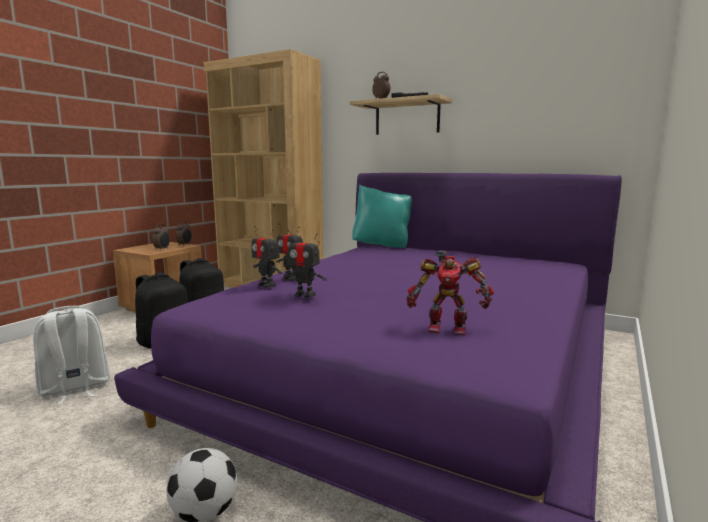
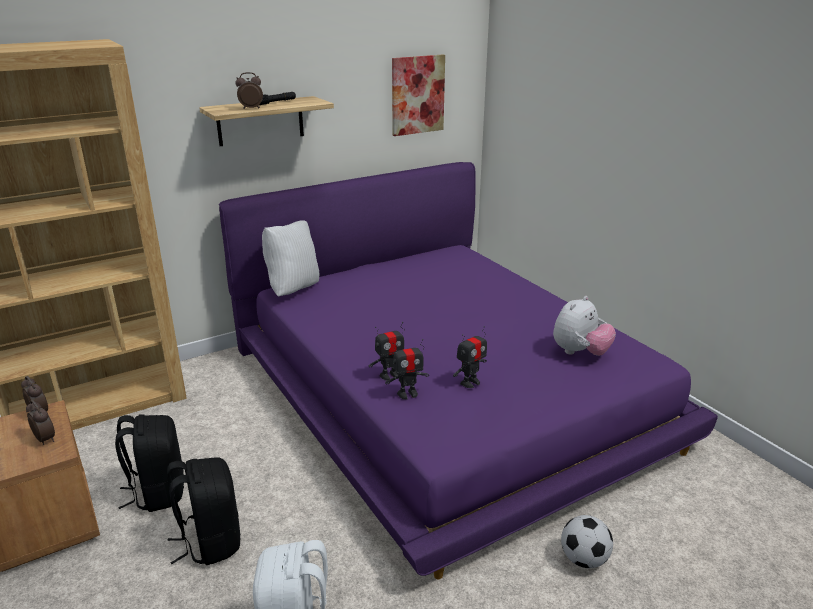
camera: 60 degrees left, 15 degrees up
turquoise pillow [352,185,412,248] -> white pillow [262,220,319,296]
toy robot [407,251,494,335] -> plush toy [553,296,616,356]
none -> picture [392,55,445,136]

